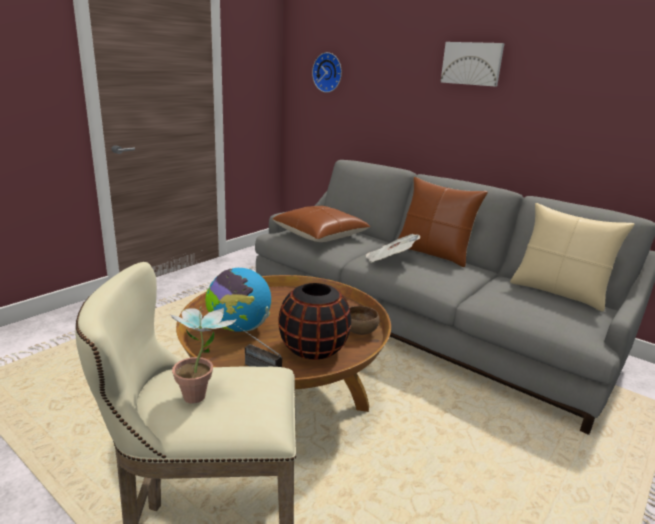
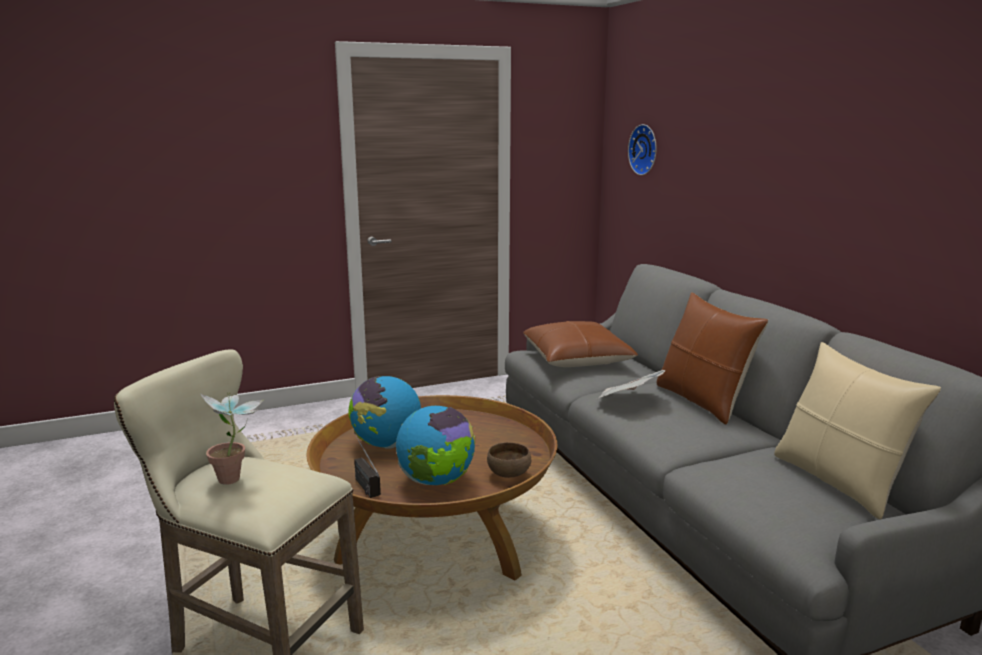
camera: 30 degrees right, 5 degrees down
black vase [278,283,351,360] -> globe [396,406,476,485]
picture [441,42,504,87] -> none

